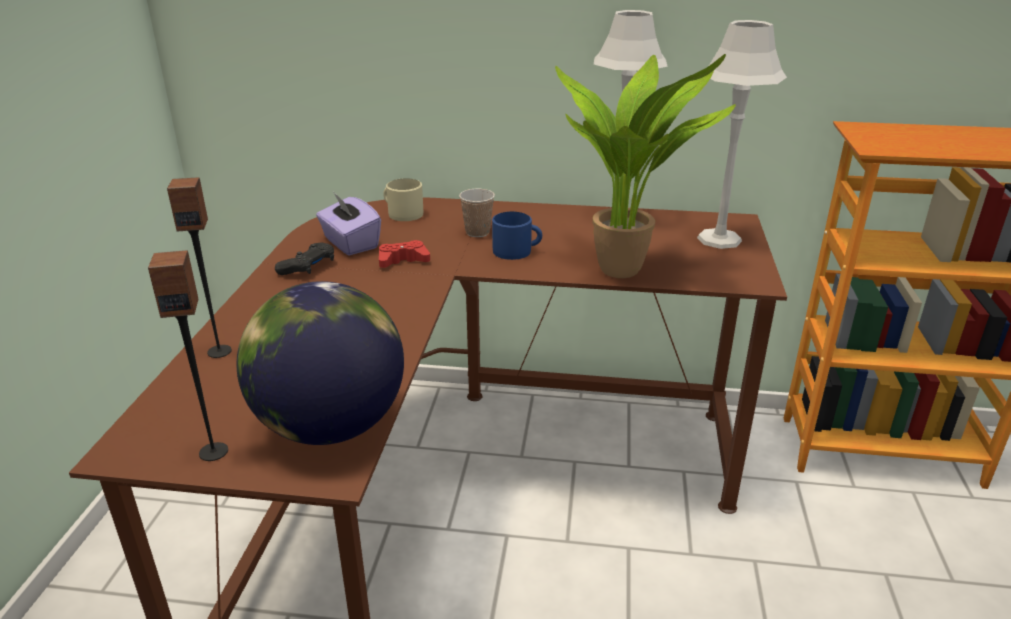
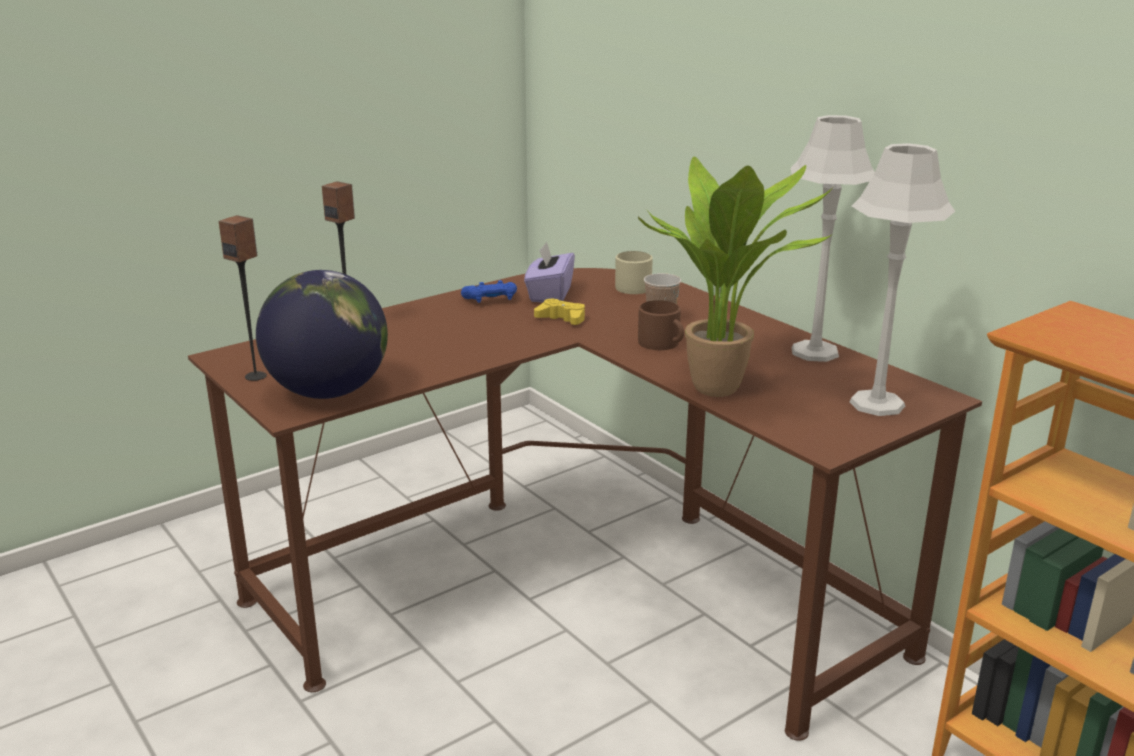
camera: 45 degrees right, 5 degrees down
black game controller [275,243,334,275] -> blue game controller [461,280,517,303]
red game controller [379,240,430,268] -> yellow game controller [534,299,585,325]
blue mug [492,212,542,260] -> brown mug [638,300,684,350]

